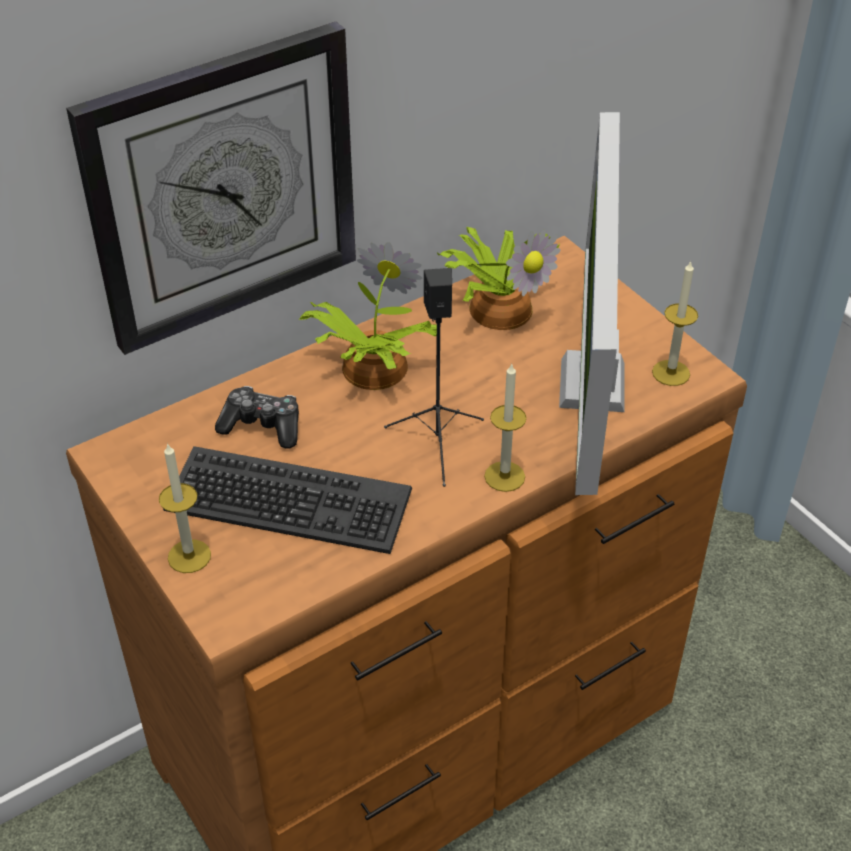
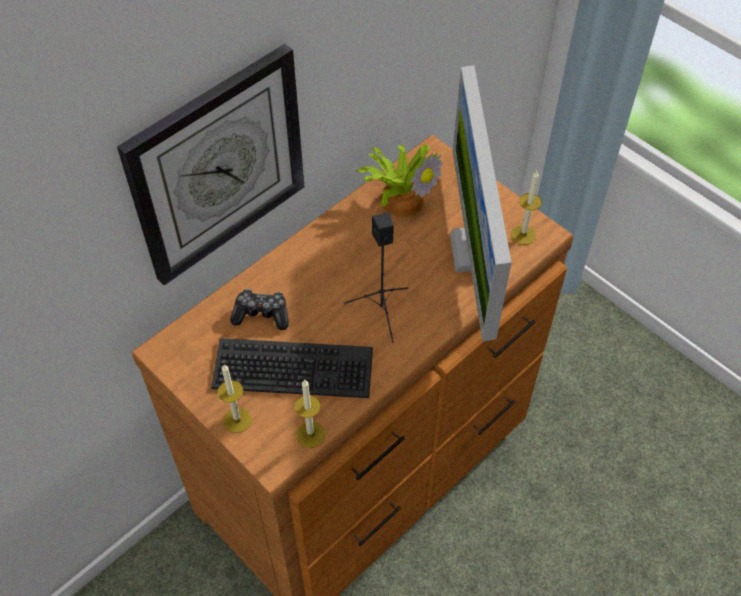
camera: 10 degrees left, 10 degrees up
potted plant [299,242,437,390] -> none
candle [484,363,527,492] -> candle moved to [295,380,325,448]

